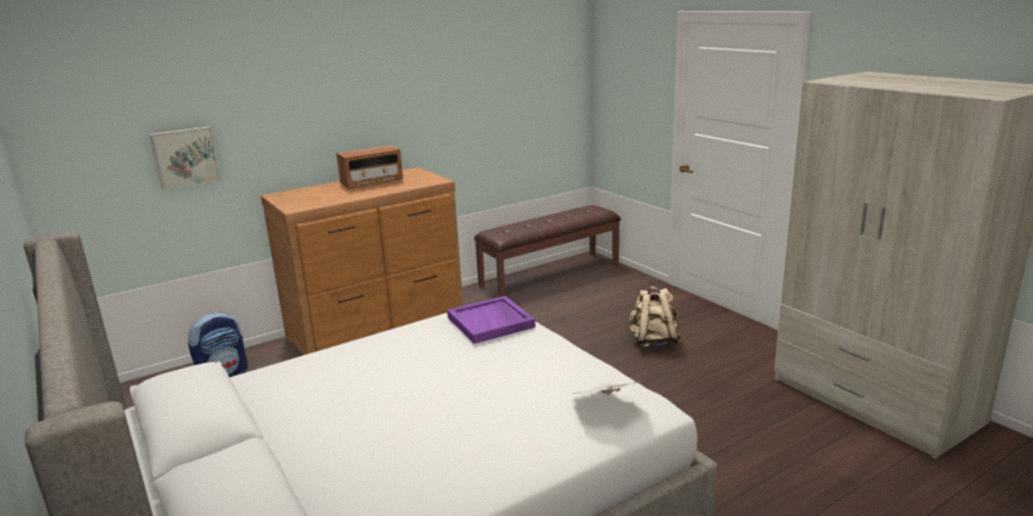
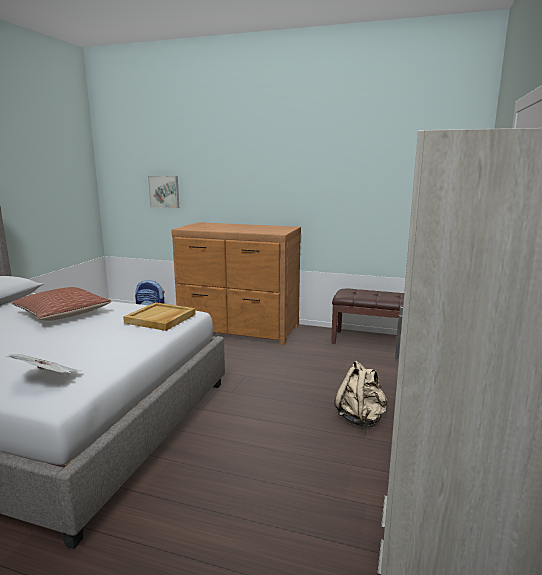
camera: 50 degrees right, 5 degrees down
radio [336,145,403,189] -> none
purple tray [447,296,535,344] -> beige tray [123,302,196,331]
none -> pillow [12,287,111,321]

